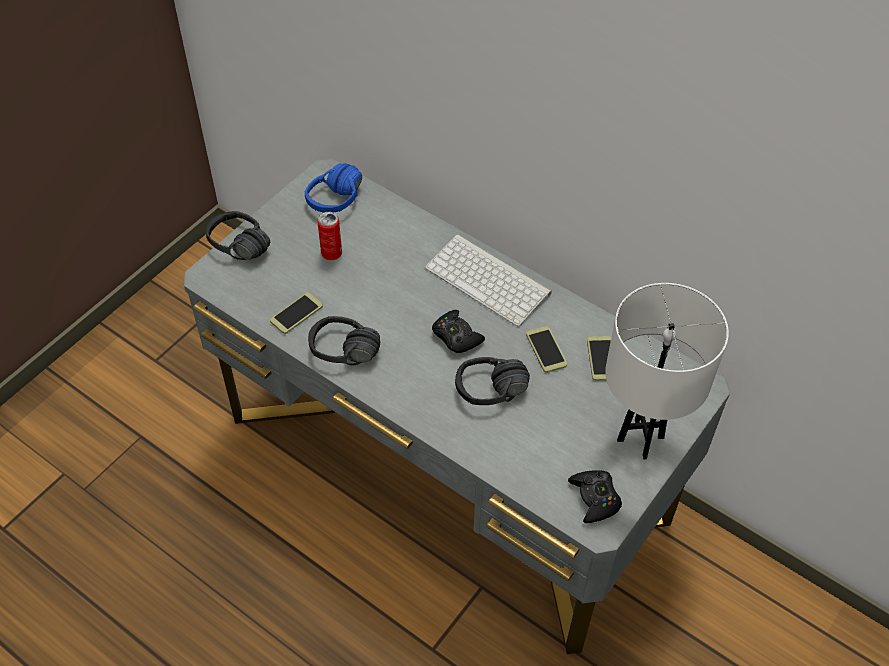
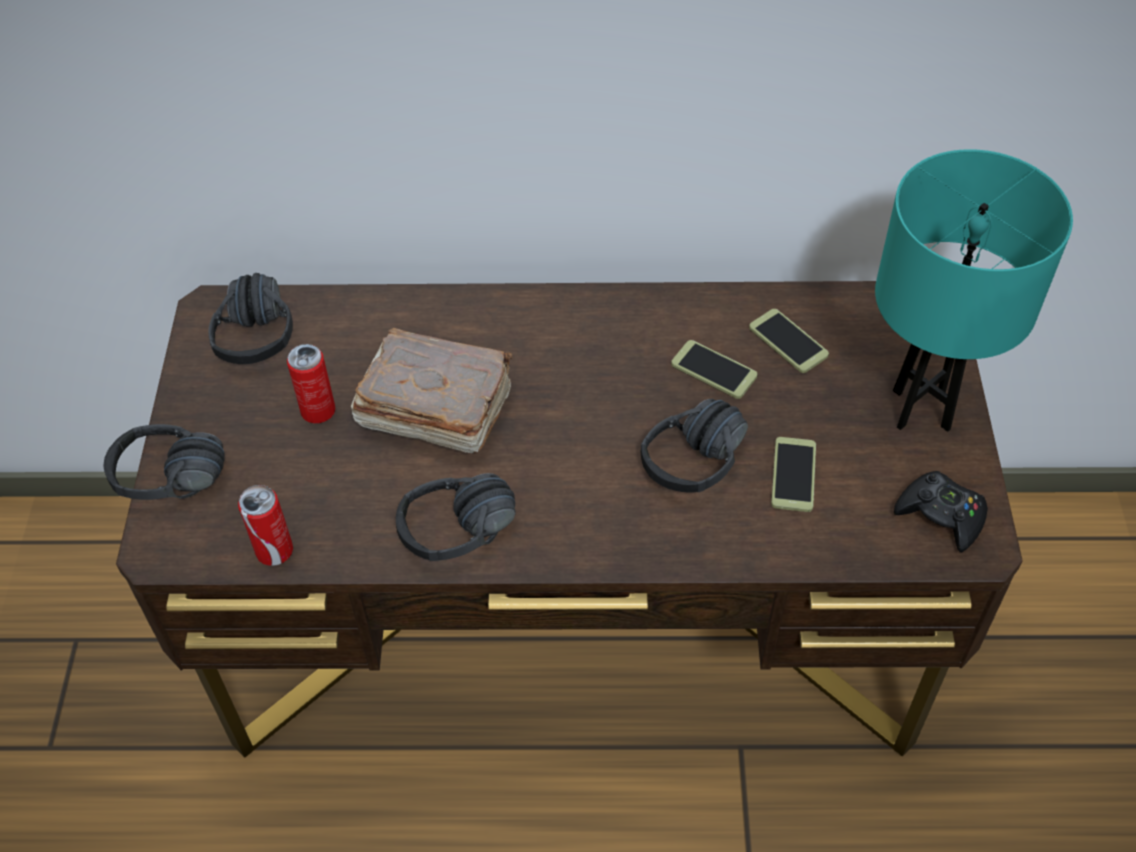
camera: 35 degrees left, 0 degrees up
grey desk [184,159,730,654] -> brown desk [116,281,1023,757]
phone [270,292,323,334] -> phone moved to [771,437,816,512]
blue headphones [305,163,362,213] -> black headphones [209,273,293,364]
keyboard [425,234,552,327] -> none
black game controller [432,310,485,353] -> none
white table lamp [605,283,729,459] -> turquoise table lamp [875,149,1073,432]
none -> can [238,485,293,566]
none -> brown book [351,328,513,453]

